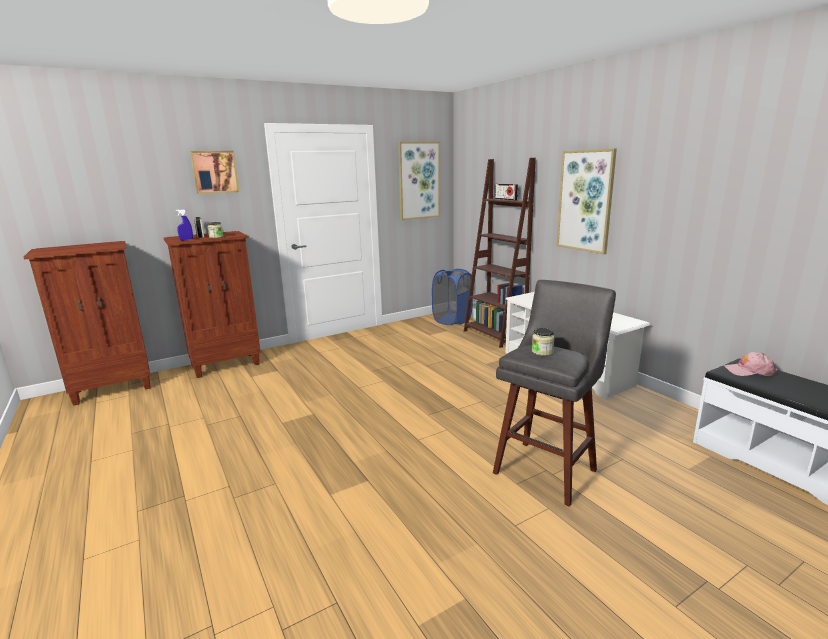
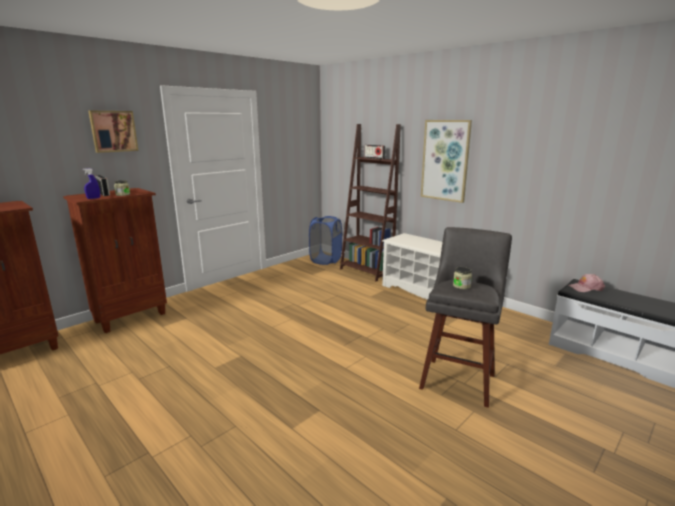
camera: 15 degrees left, 0 degrees up
picture [398,142,440,220] -> none

